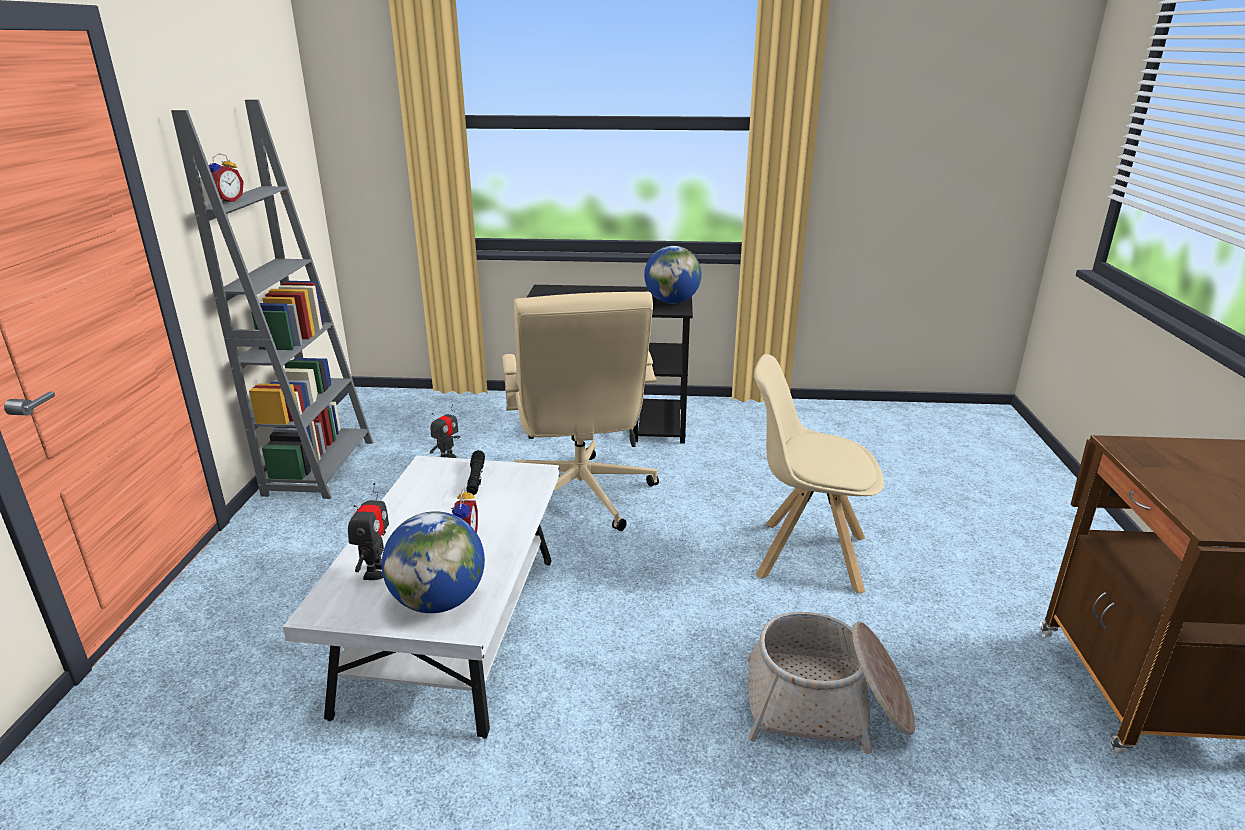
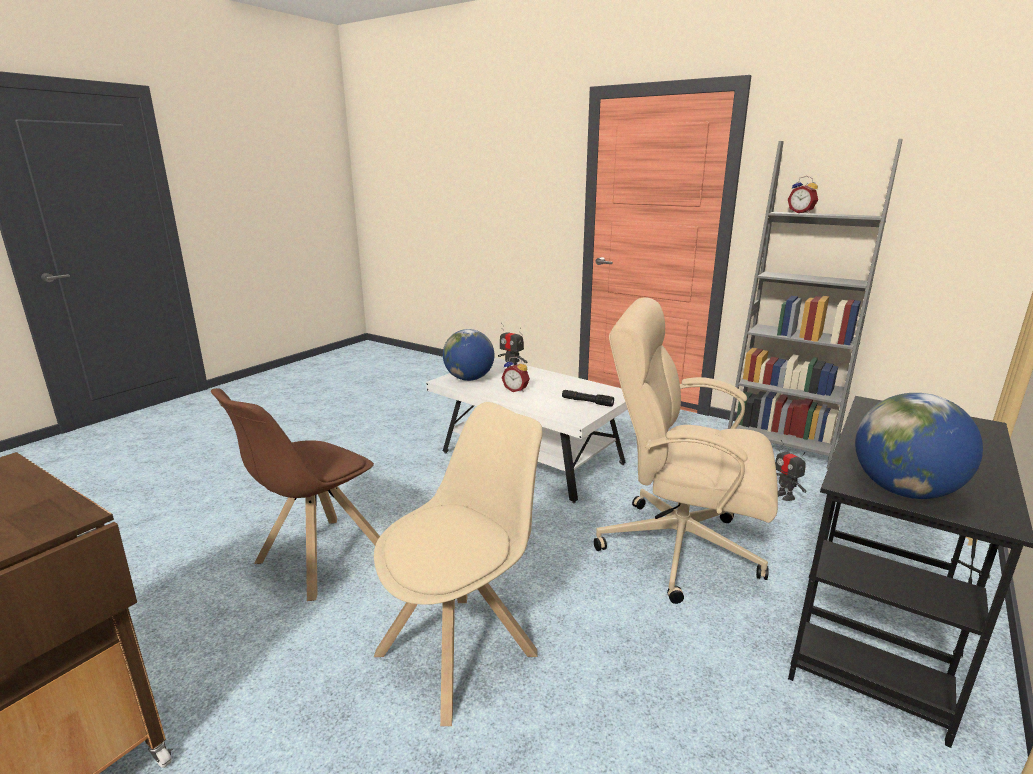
camera: 120 degrees right, 5 degrees down
basket [748,612,916,754] -> brown chair [211,388,380,601]

